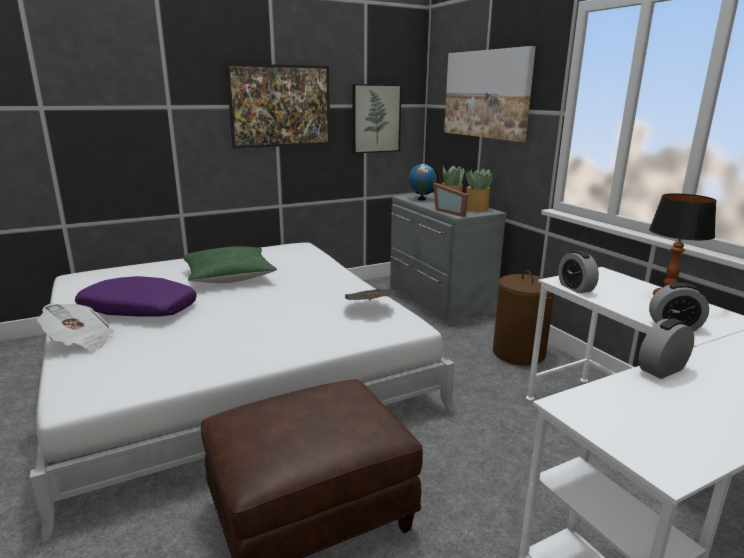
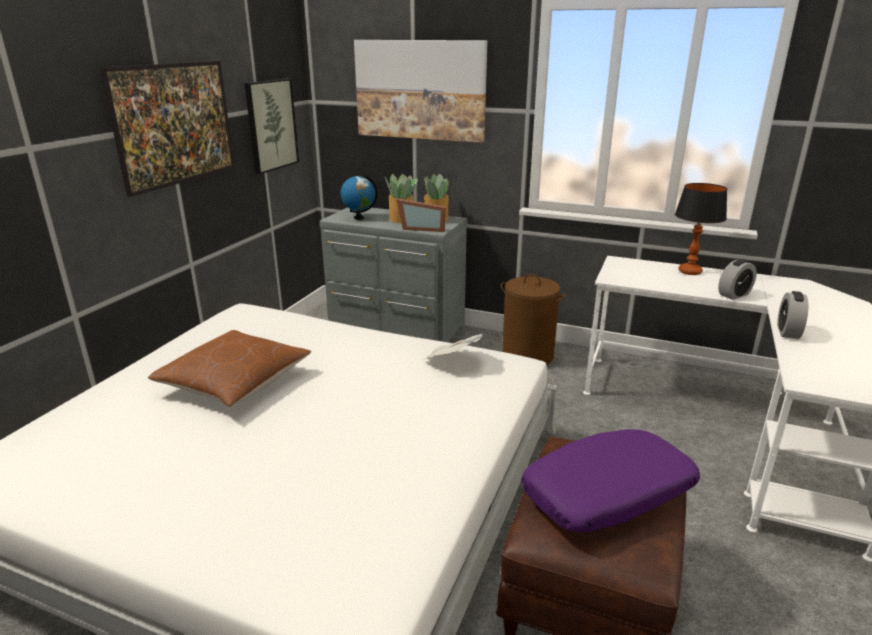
camera: 40 degrees left, 5 degrees up
newspaper [37,304,114,351] -> none
purple pillow [75,276,197,317] -> purple pillow moved to [521,429,700,532]
green pillow [183,246,277,283] -> brown pillow [148,330,311,407]
alarm clock [558,251,599,294] -> none

